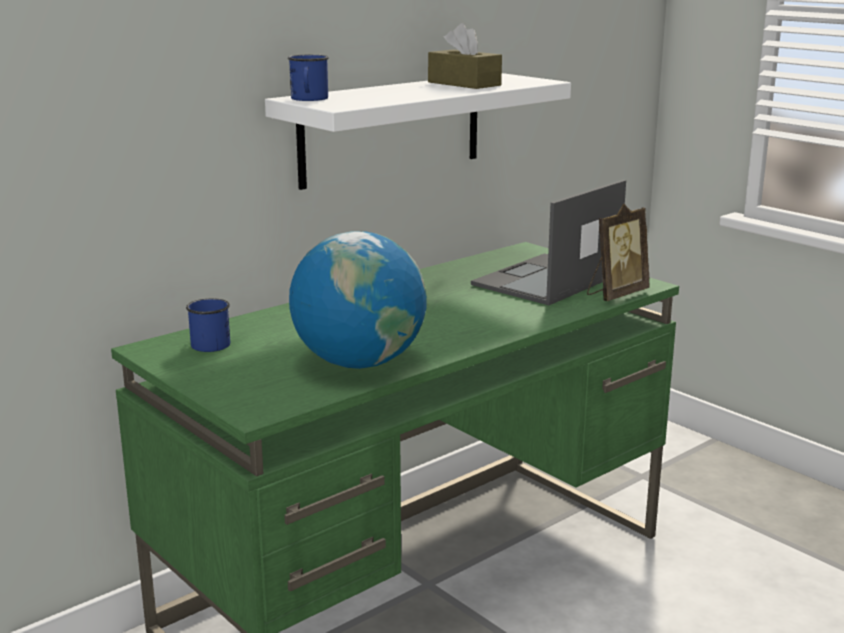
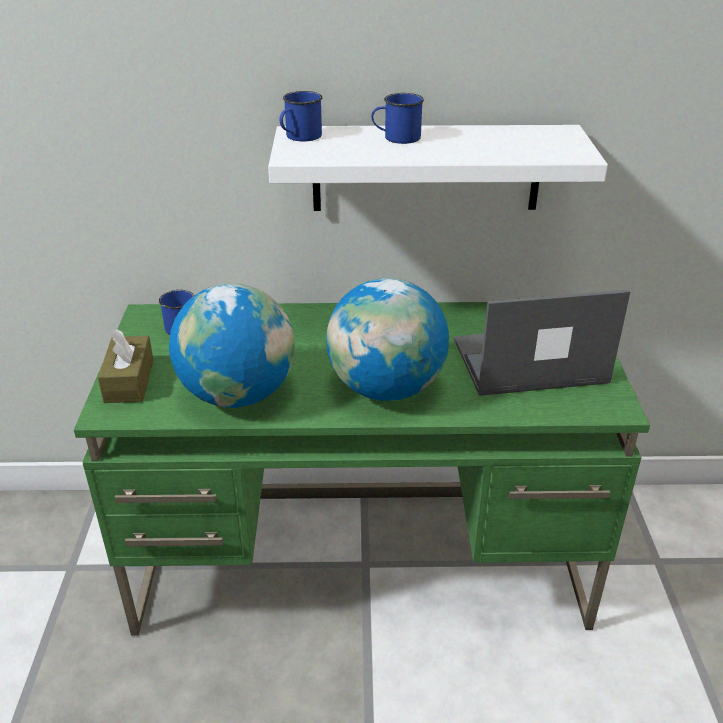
camera: 40 degrees right, 15 degrees up
brown tissue box [428,23,502,89] -> brown tissue box moved to [98,329,154,403]
picture frame [587,203,650,301] -> none
none -> globe [326,278,449,401]
none -> blue mug [371,93,424,144]

